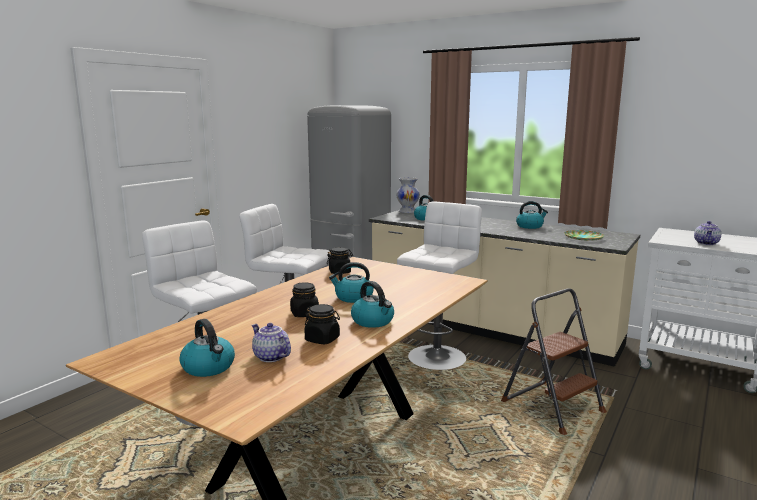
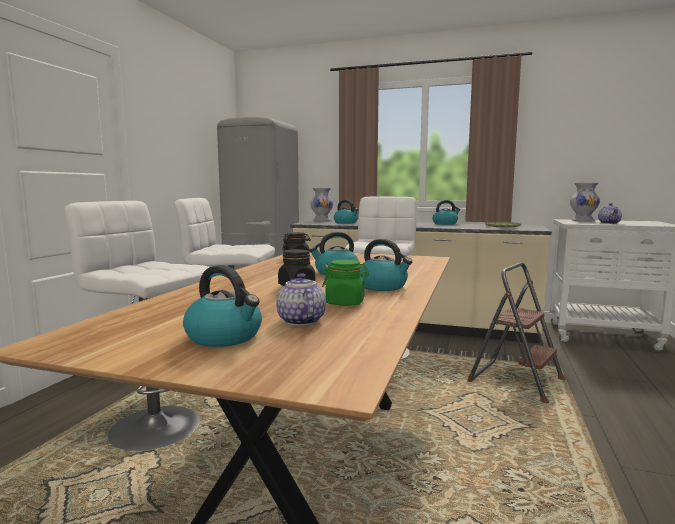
camera: 15 degrees left, 5 degrees down
teapot [252,323,291,362] -> teapot turned 45 degrees clockwise [276,273,326,326]
black jar [304,304,340,344] -> green jar [322,260,370,306]
none -> white vase [570,183,600,222]

